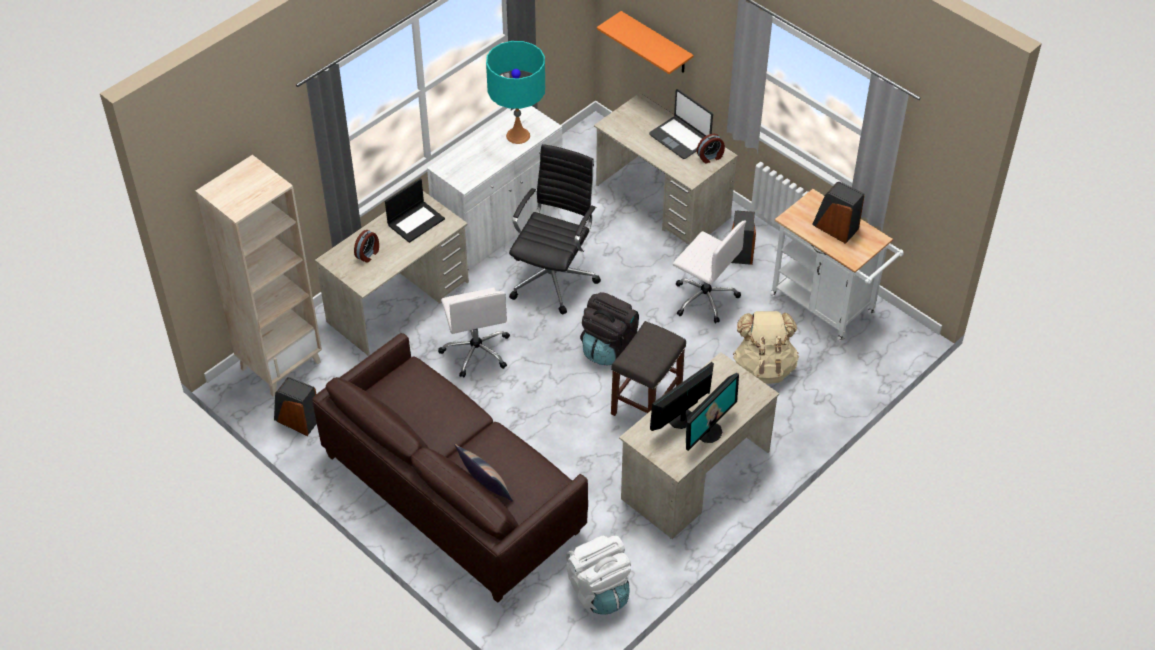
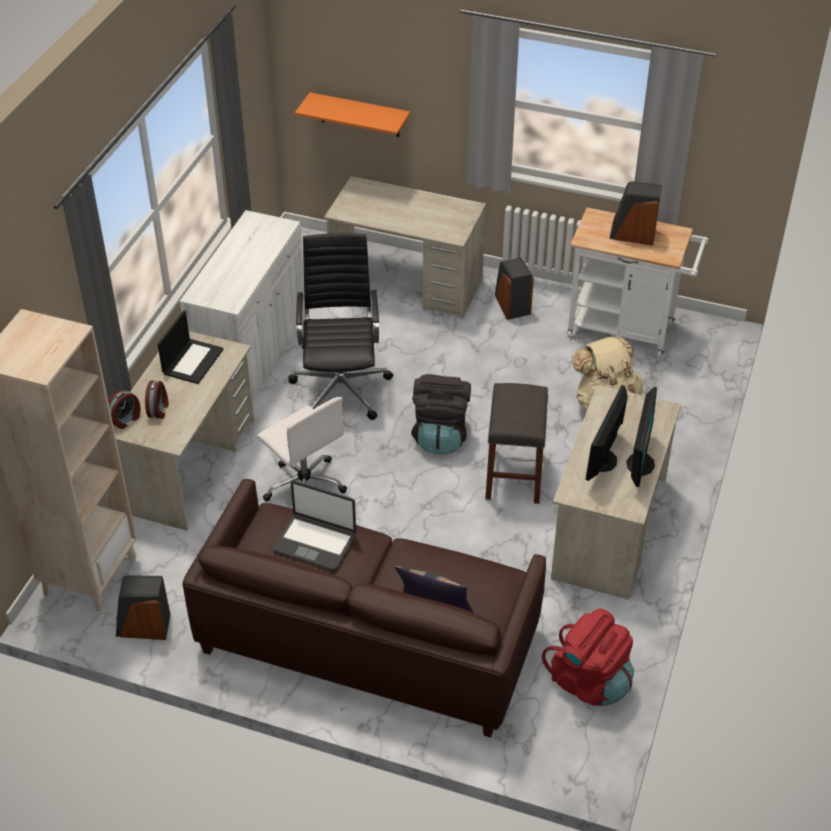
camera: 25 degrees left, 5 degrees down
turquoise table lamp [486,41,545,144] -> none
white backpack [566,536,631,615] -> red backpack [542,608,634,706]
laptop [649,89,713,159] -> laptop moved to [273,481,356,570]
white office chair [673,220,746,324] -> none
alarm clock [697,134,725,164] -> alarm clock moved to [108,390,141,429]

